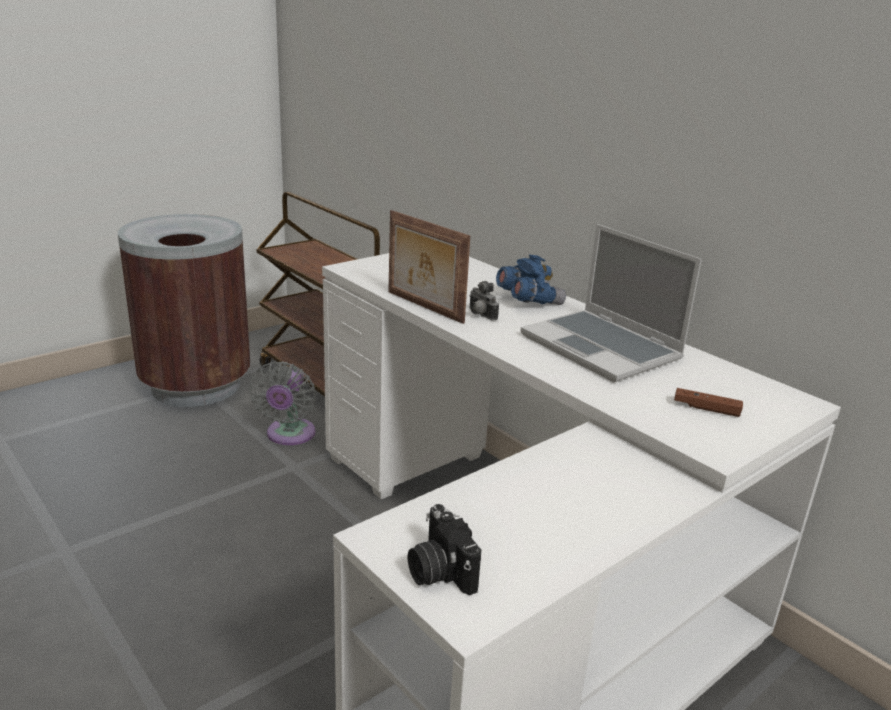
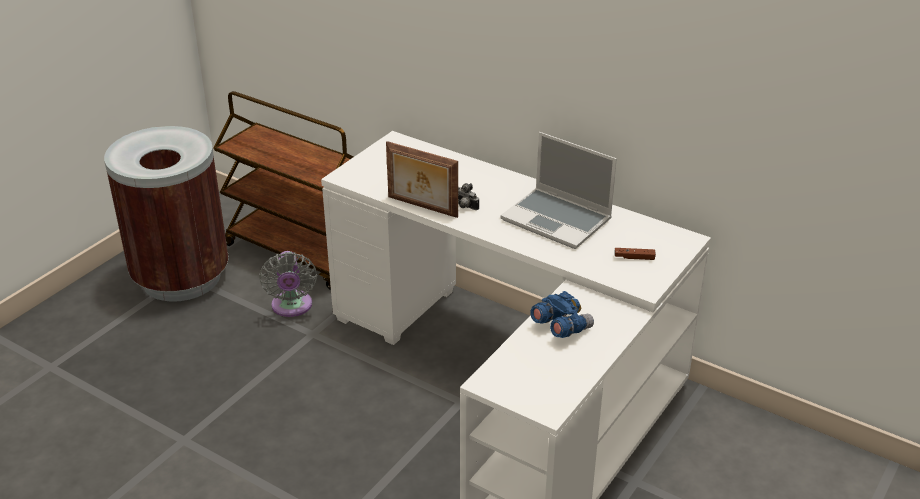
camera: 15 degrees left, 10 degrees up
camera [408,504,481,595] -> none
blue binoculars [496,254,566,305] -> blue binoculars moved to [530,291,594,338]

